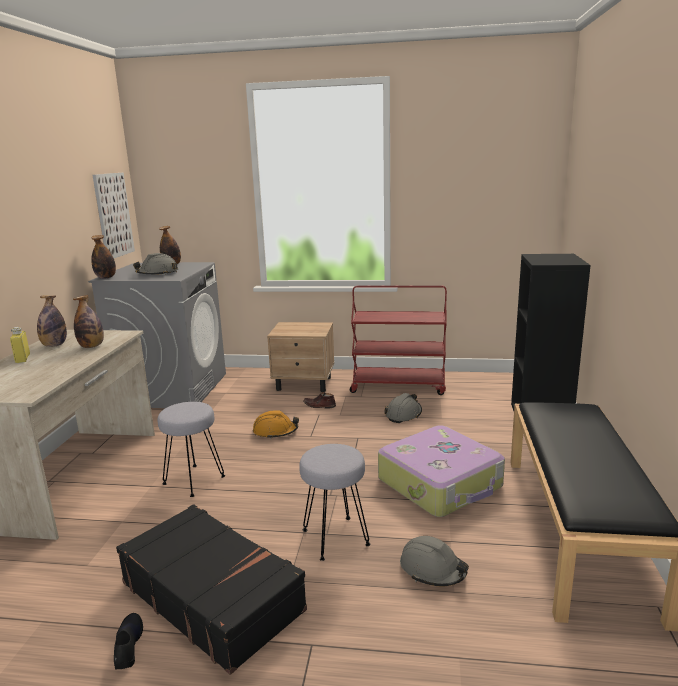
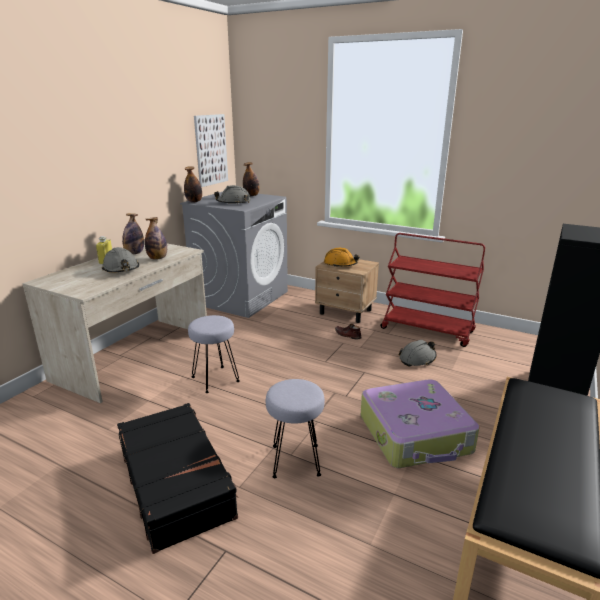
camera: 20 degrees right, 5 degrees up
black shoe [114,613,143,669] -> none
orange hard hat [253,411,299,439] -> orange hard hat moved to [324,248,360,267]
grey hard hat [400,536,469,586] -> grey hard hat moved to [102,247,139,273]

